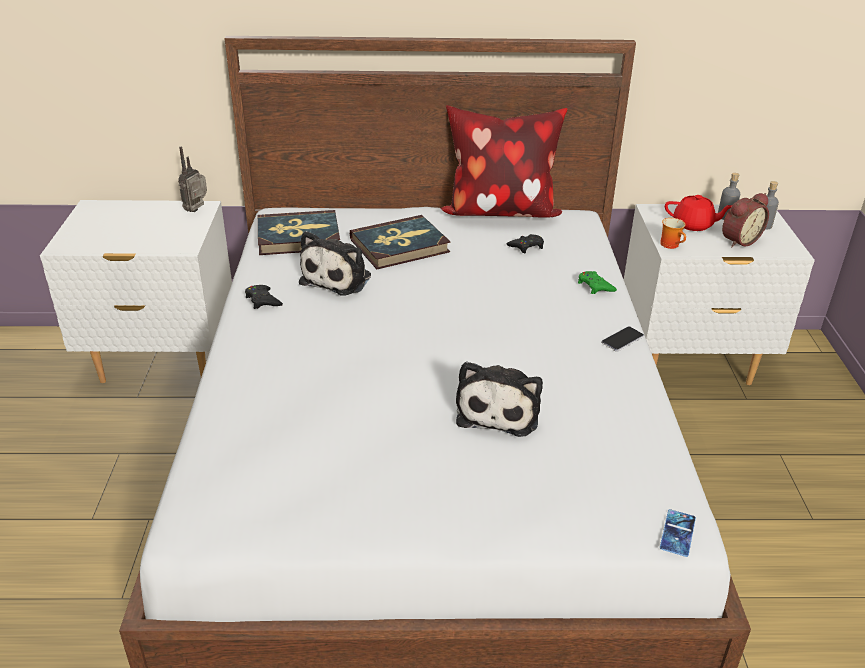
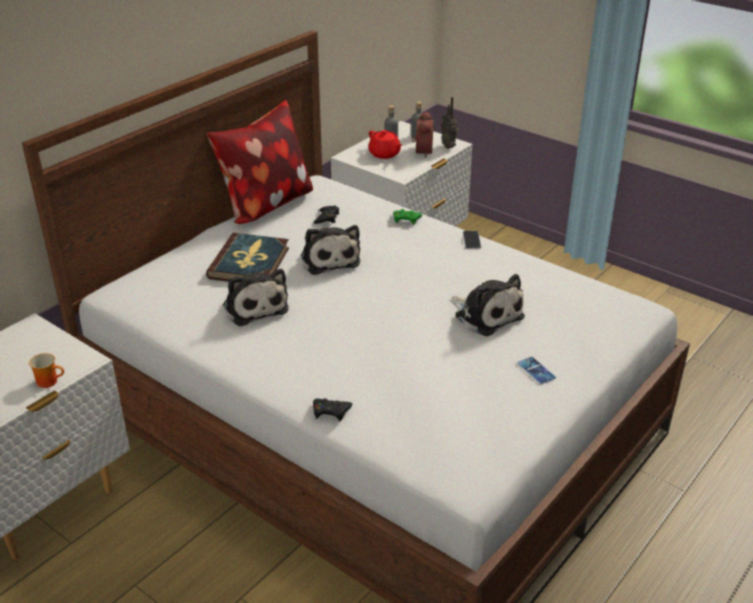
camera: 50 degrees left, 0 degrees up
radio [178,147,207,212] -> radio moved to [441,97,459,149]
black game controller [245,285,283,309] -> black game controller moved to [313,398,352,422]
book [258,210,340,255] -> none
mug [660,218,686,249] -> mug moved to [29,353,64,388]
phone [660,509,696,557] -> phone moved to [517,357,556,384]
red teapot [665,195,732,231] -> red teapot turned 90 degrees clockwise [368,130,402,159]
none -> plush toy [301,225,361,275]

